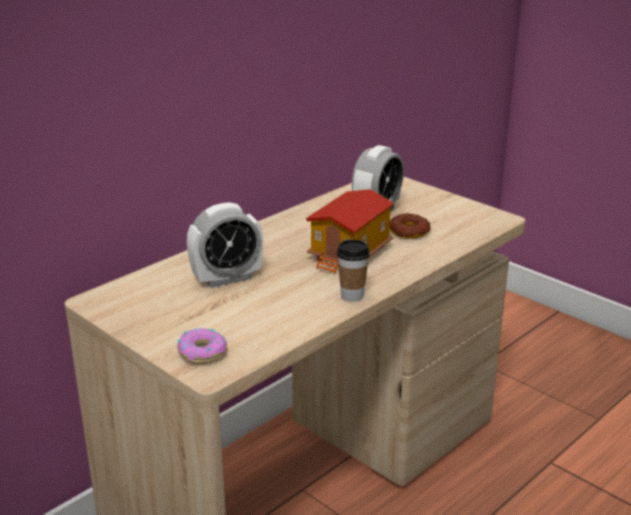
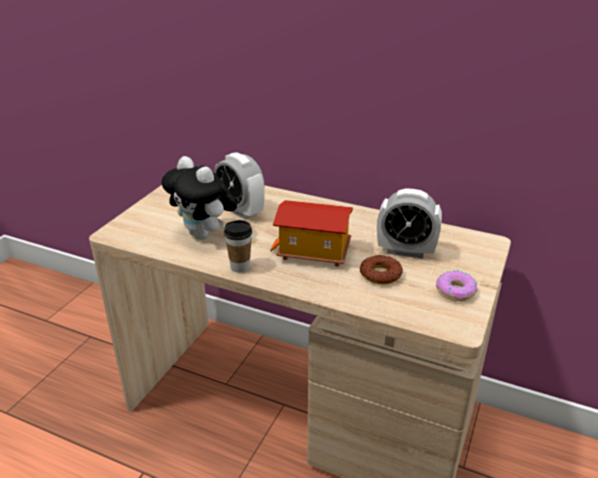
camera: 70 degrees right, 5 degrees up
donut [177,328,227,364] -> donut moved to [436,270,477,301]
none -> plush toy [161,156,237,240]

